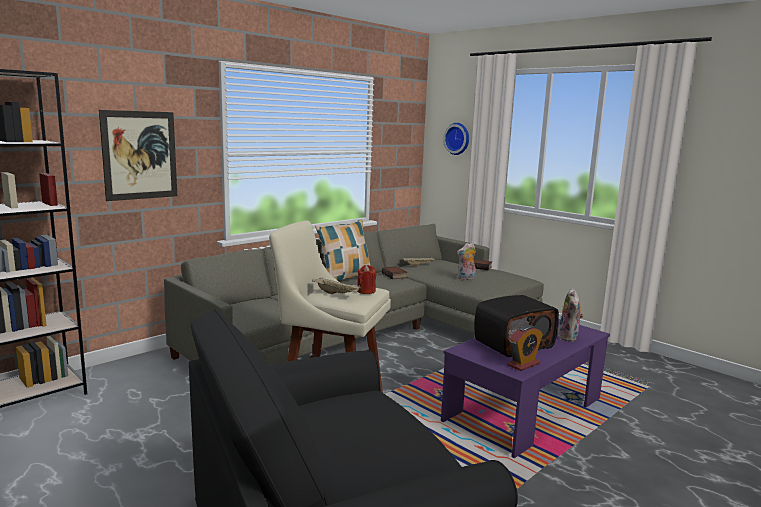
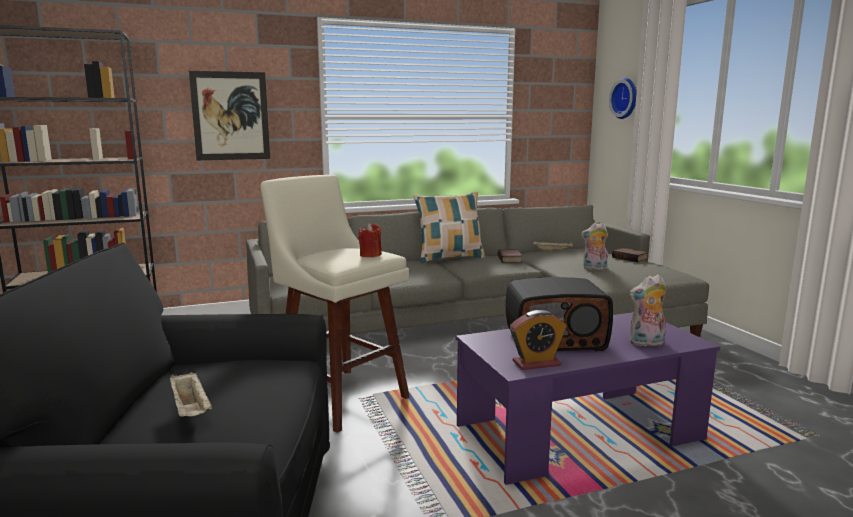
camera: 25 degrees right, 0 degrees up
beige tray [312,278,361,294] -> beige tray moved to [170,372,212,417]
plush toy [557,288,584,342] -> plush toy turned 45 degrees clockwise [630,274,666,347]

